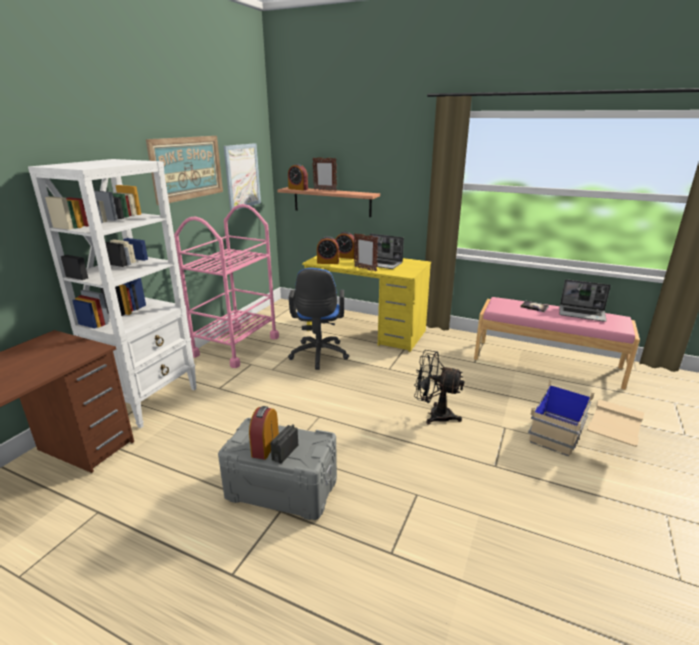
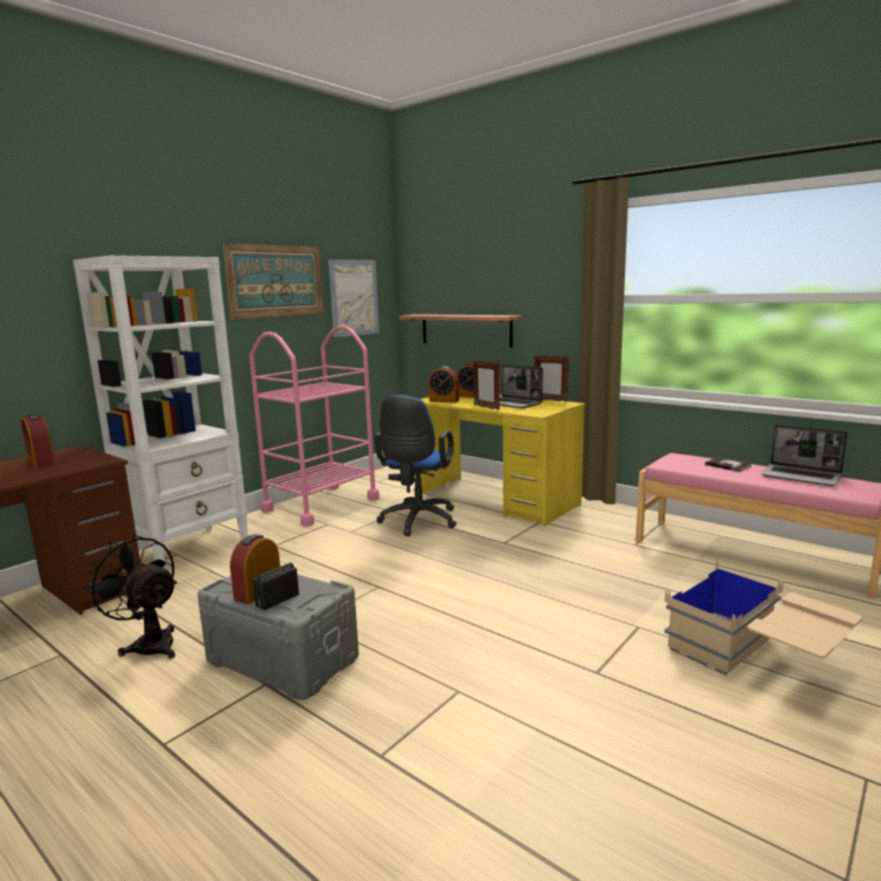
camera: 15 degrees right, 10 degrees down
alarm clock [288,164,308,191] -> alarm clock moved to [21,413,55,468]
picture frame [312,157,337,191] -> picture frame moved to [534,356,569,402]
black fan [414,350,465,425] -> black fan moved to [84,535,177,659]

